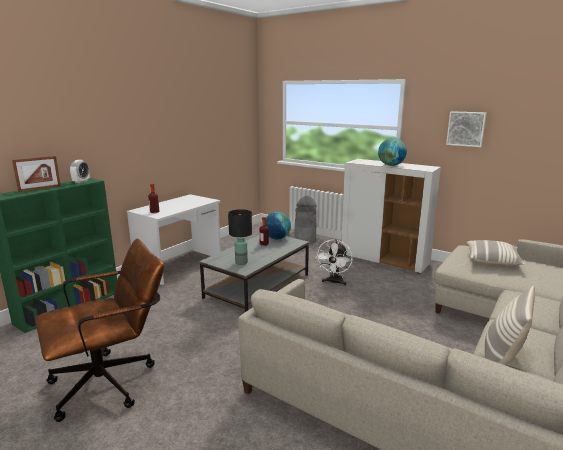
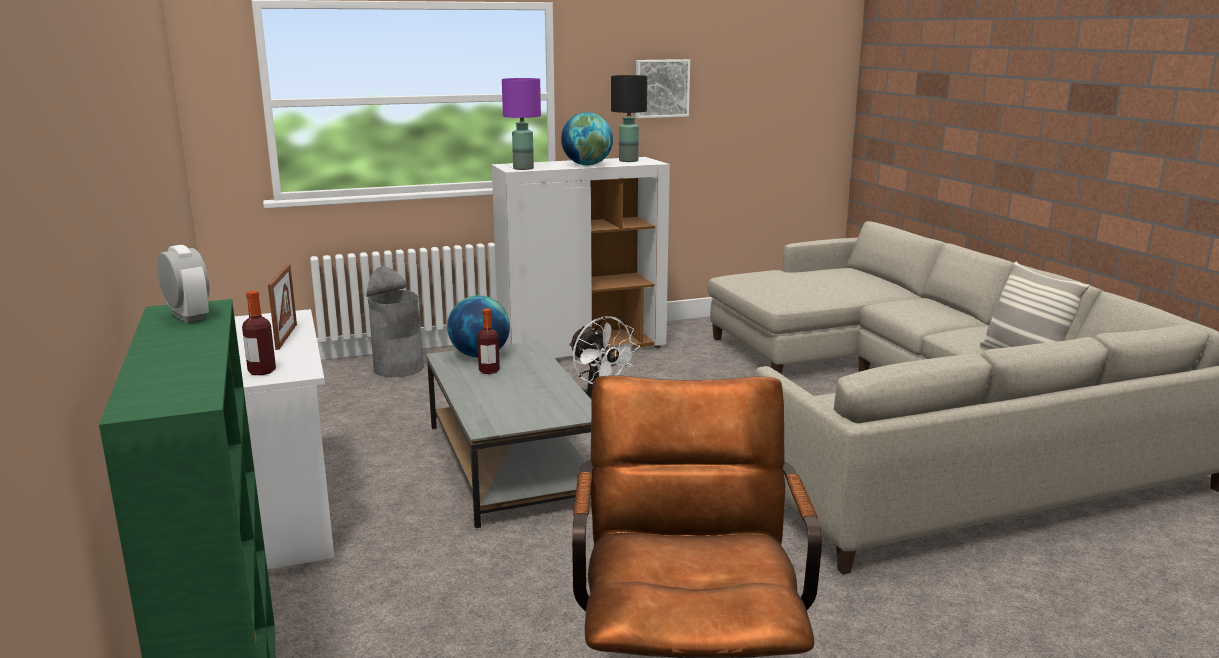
camera: 55 degrees left, 0 degrees up
picture frame [12,156,61,192] -> picture frame moved to [268,264,297,350]
black table lamp [228,209,252,265] -> black table lamp moved to [611,75,647,162]
pillow [467,240,525,265] -> none
none -> purple table lamp [502,78,541,170]

